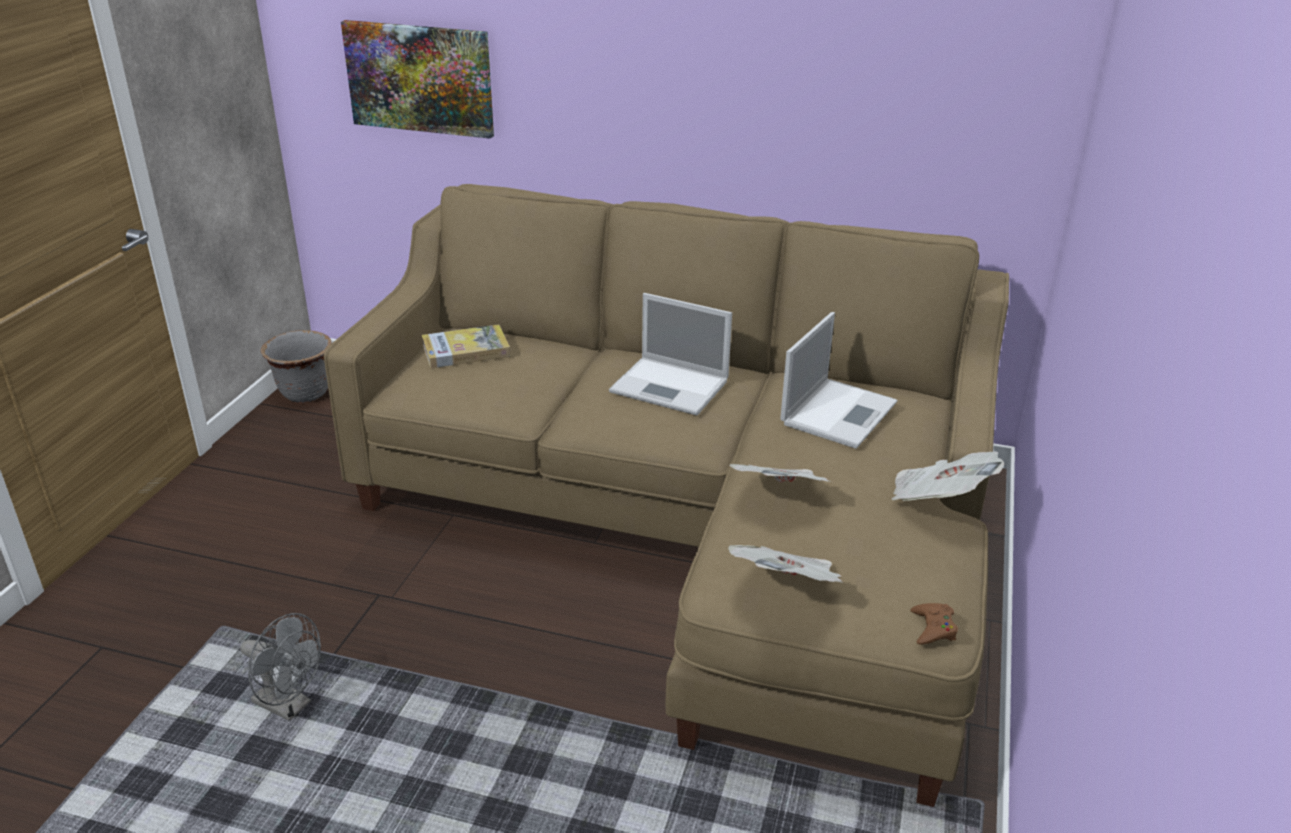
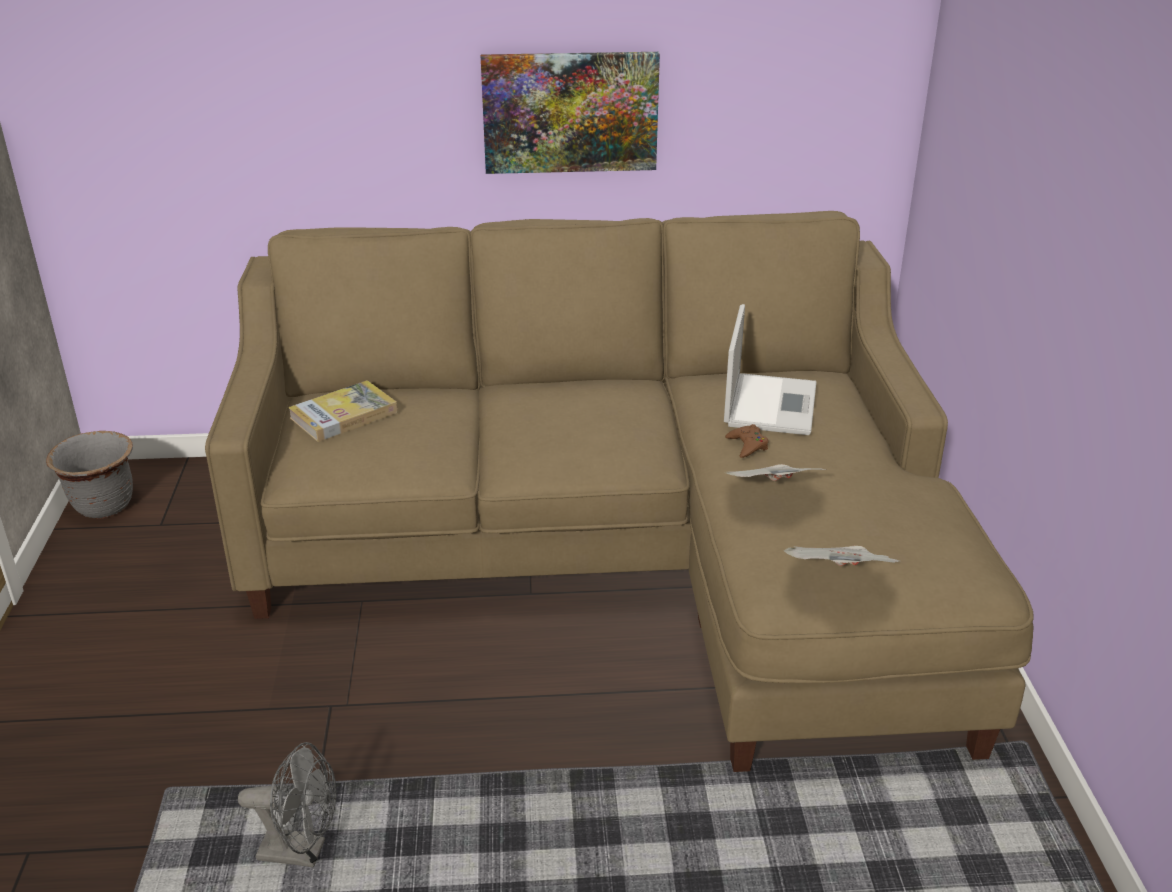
camera: 20 degrees left, 0 degrees up
picture [341,20,494,139] -> picture moved to [481,52,660,174]
laptop [609,293,732,416] -> none
newspaper [891,451,1004,501] -> none
brown game controller [911,603,958,645] -> brown game controller moved to [725,424,768,458]

